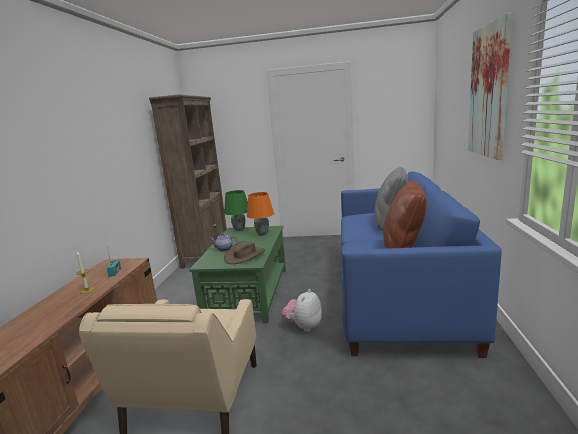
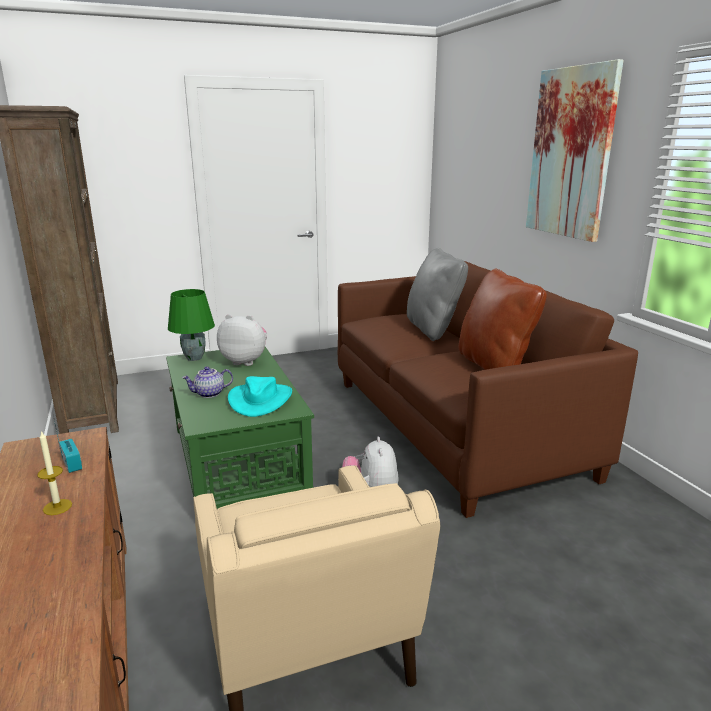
camera: 30 degrees left, 5 degrees up
brown hat [224,241,265,264] -> turquoise hat [228,376,292,417]
orange table lamp [247,192,274,236] -> plush toy [217,314,267,366]
blue sofa [341,171,502,358] -> brown sofa [338,261,638,518]

